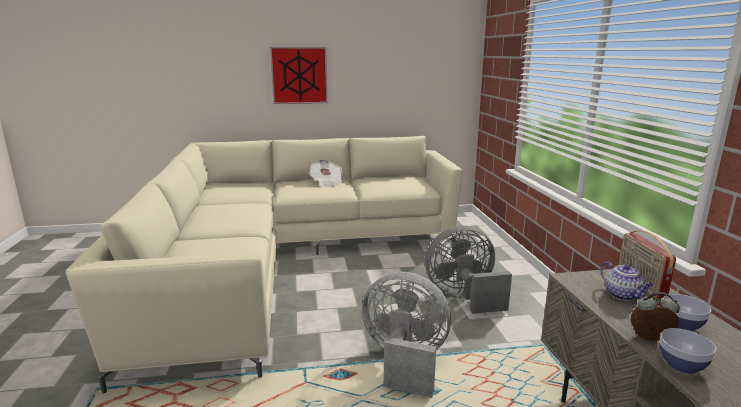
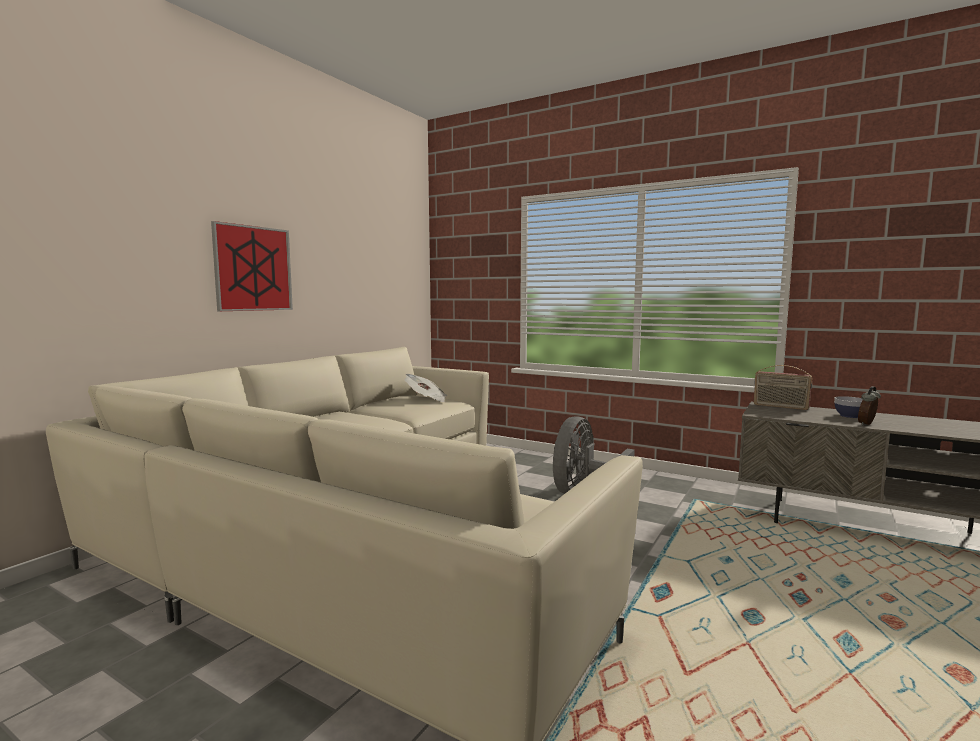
camera: 50 degrees left, 10 degrees down
newspaper [309,160,343,188] -> newspaper moved to [404,374,447,402]
grey fan [362,272,451,398] -> none
teapot [600,262,653,301] -> none
bowl [660,328,716,374] -> none

